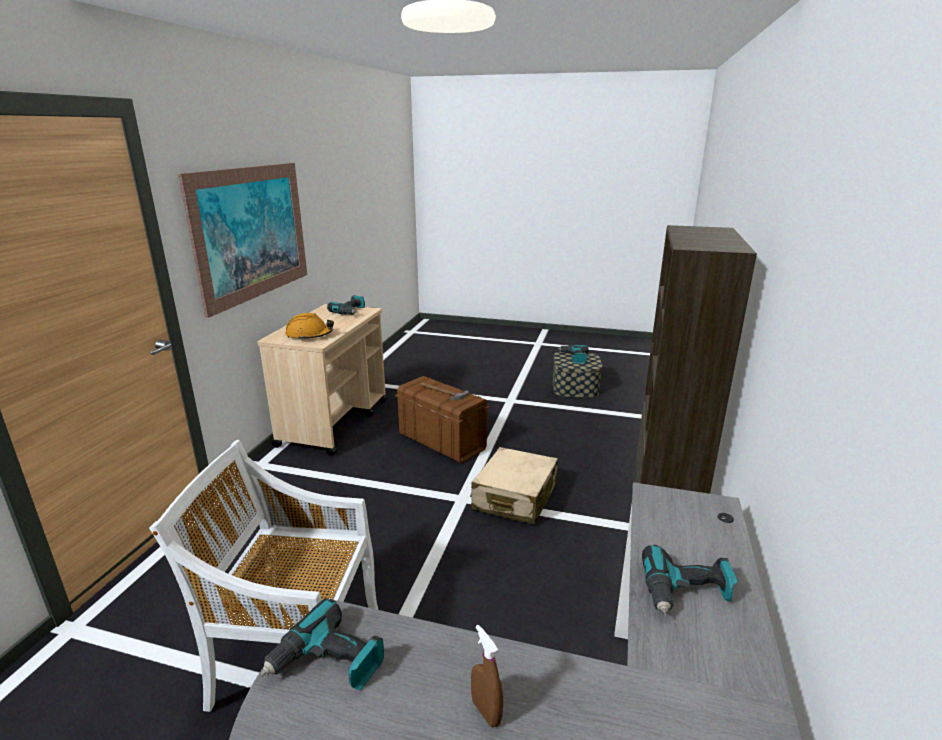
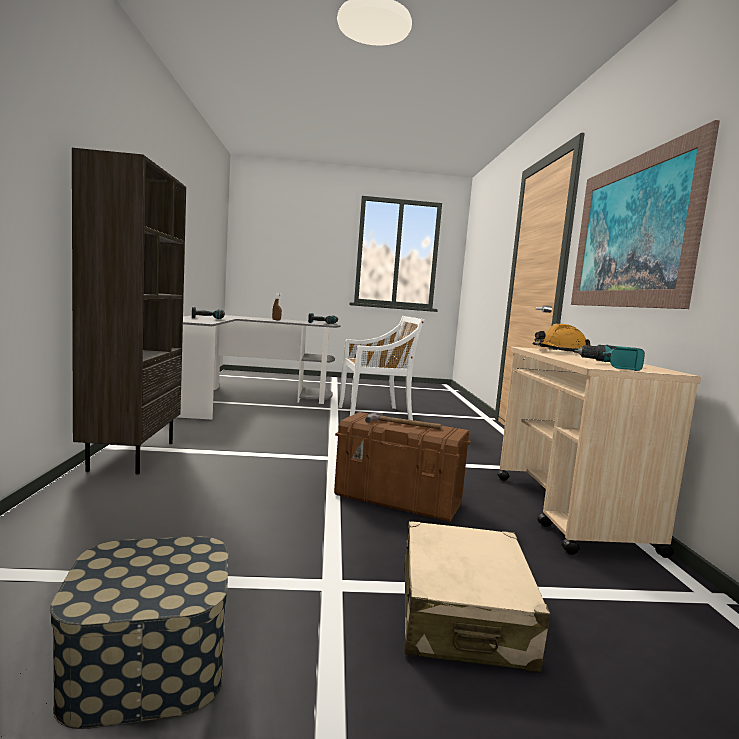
camera: 160 degrees right, 15 degrees down
beige suitcase [471,447,558,525] -> beige suitcase moved to [404,521,550,672]
power drill [558,345,589,364] -> none

